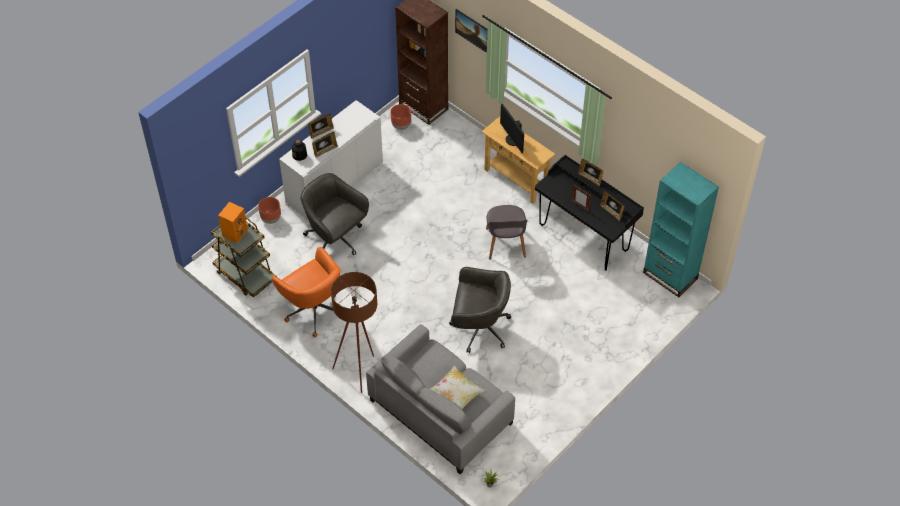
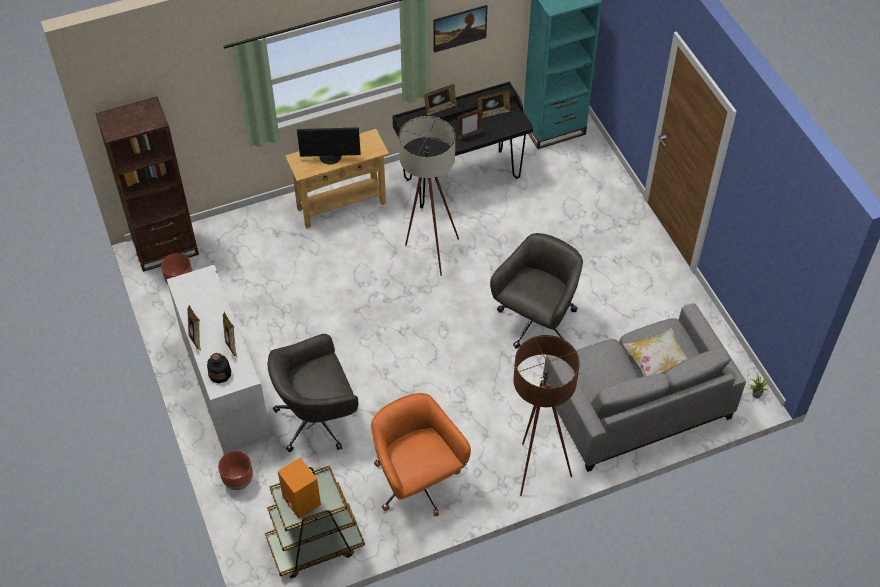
camera: 65 degrees left, 0 degrees up
orange office chair [272,247,341,337] -> orange office chair turned 105 degrees counterclockwise [371,393,471,516]
picture [455,9,487,53] -> picture moved to [433,5,487,53]
grey chair [486,205,527,260] -> beige floor lamp [399,116,459,276]

